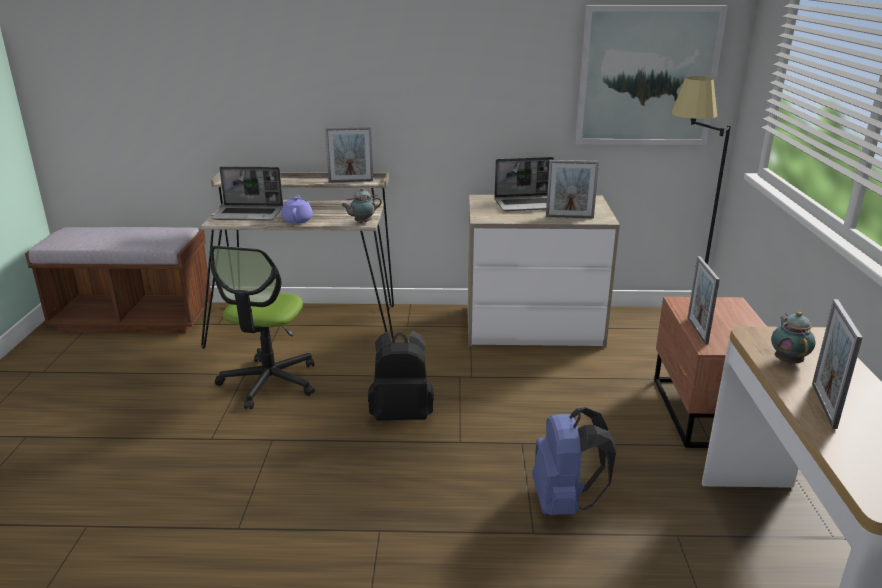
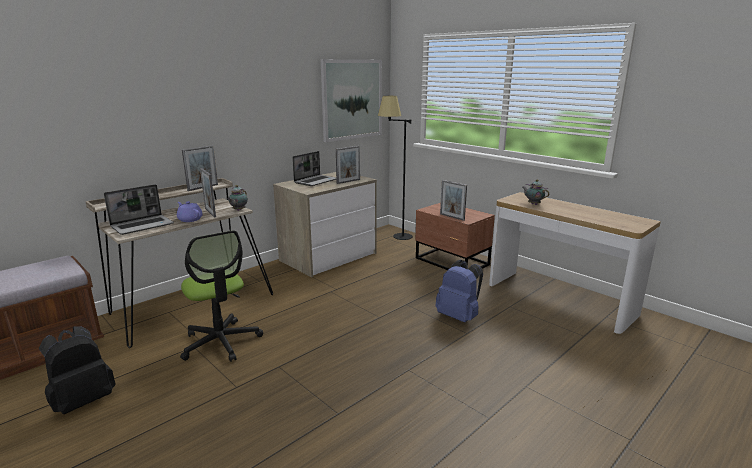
camera: 45 degrees left, 5 degrees down
black backpack [368,332,434,421] -> black backpack moved to [38,326,116,414]
picture frame [812,299,863,429] -> picture frame moved to [200,168,216,218]

